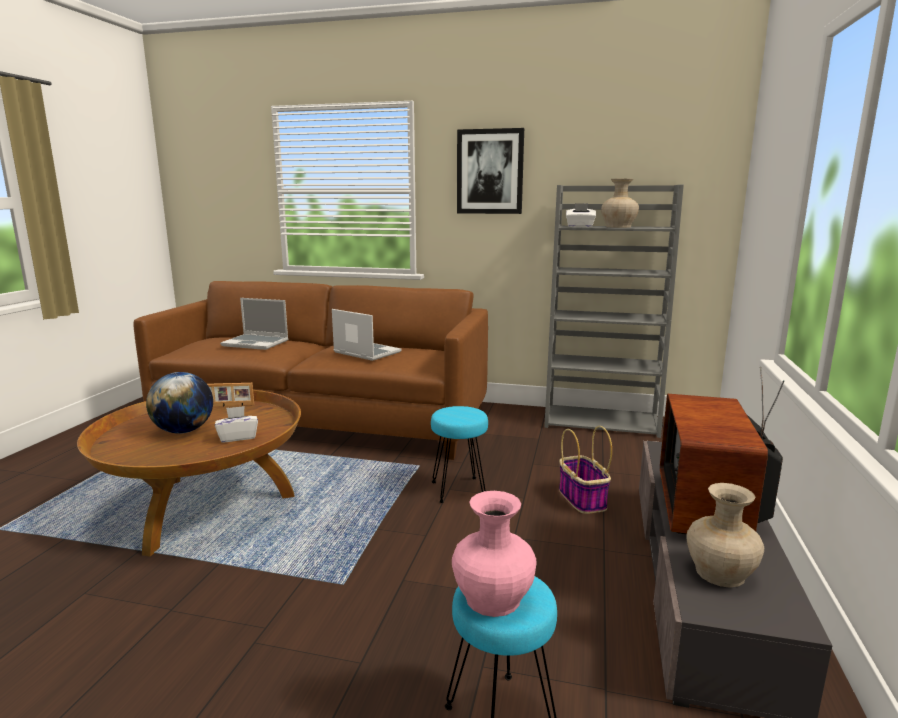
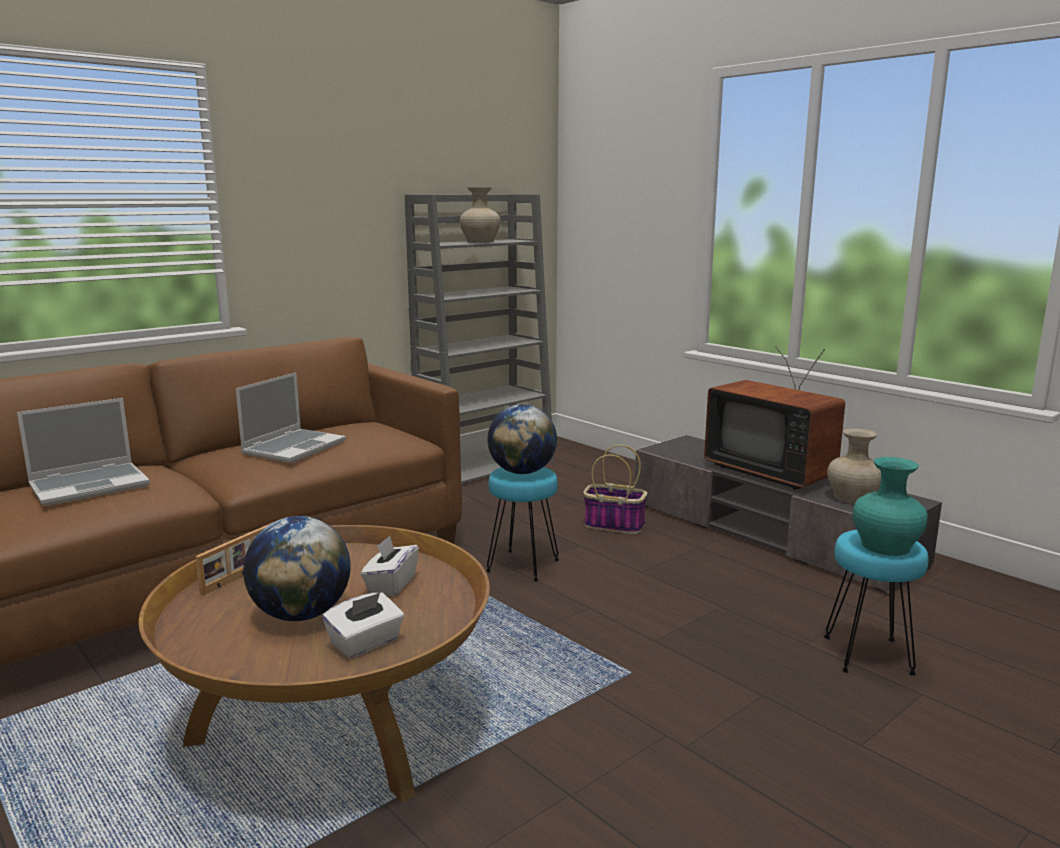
camera: 55 degrees left, 0 degrees up
laptop [332,309,402,361] -> laptop turned 135 degrees clockwise [236,372,346,463]
pink vase [452,491,536,617] -> turquoise vase [853,457,927,556]
picture [457,128,524,214] -> none
white tissue box [566,203,596,227] -> white tissue box moved to [323,592,404,658]
none -> globe [487,404,557,474]

